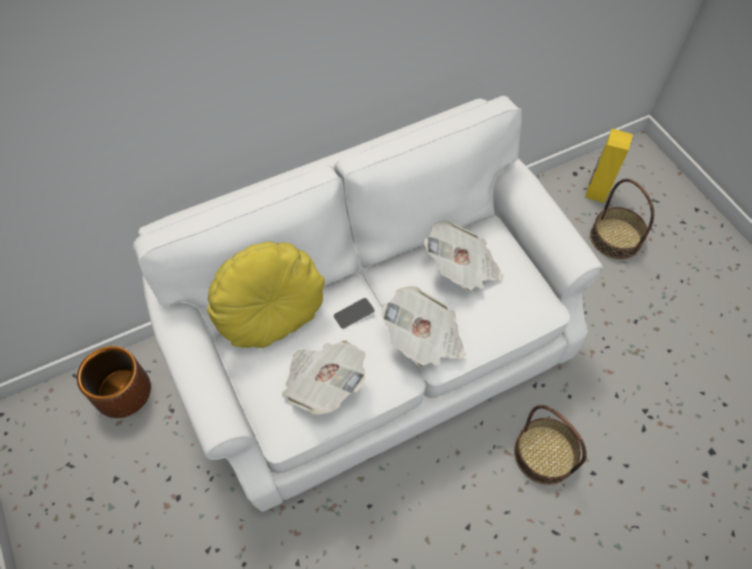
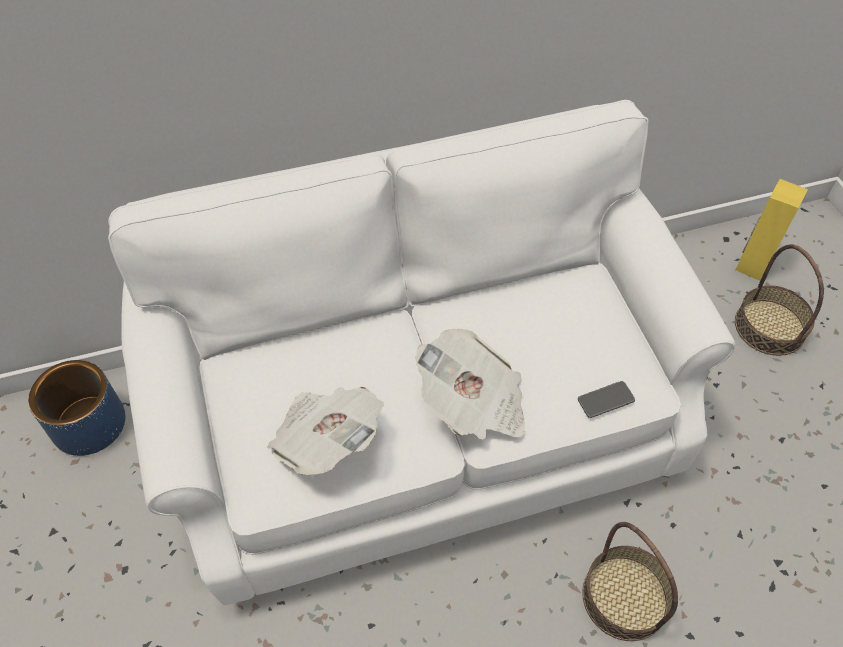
camera: 10 degrees right, 5 degrees down
brown planter [77,346,151,418] -> blue planter [28,360,125,456]
yellow pillow [207,242,325,348] -> none
phone [334,298,374,329] -> phone moved to [578,381,635,418]
newspaper [424,221,503,291] -> none

